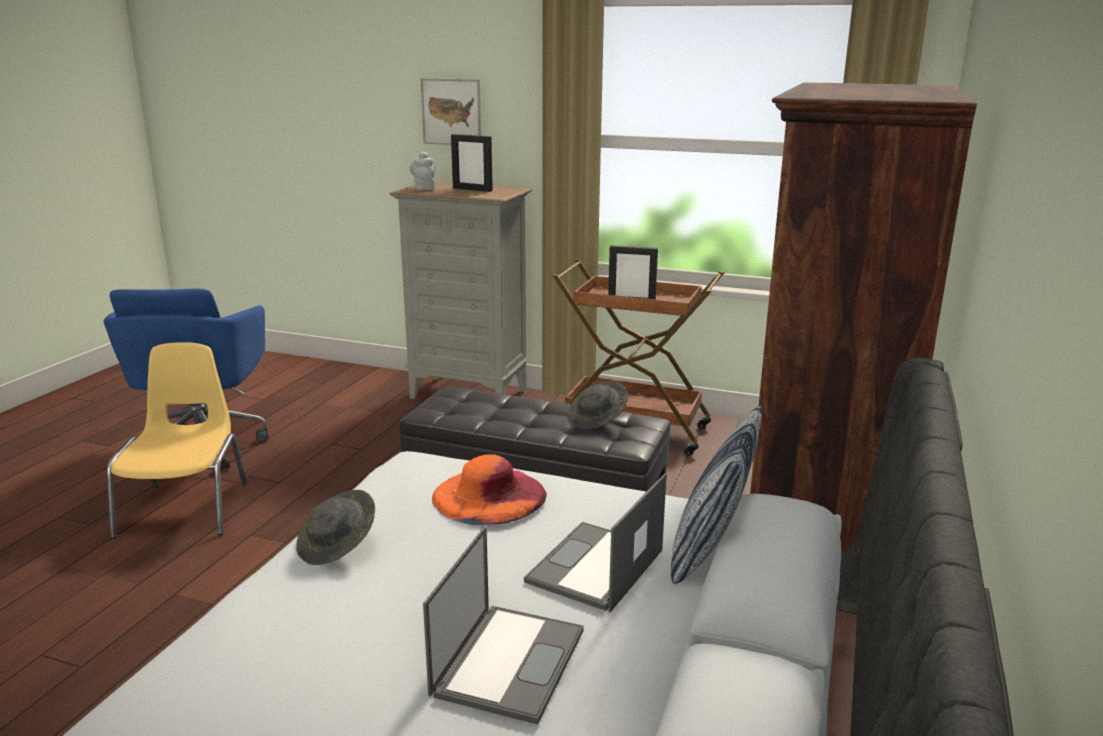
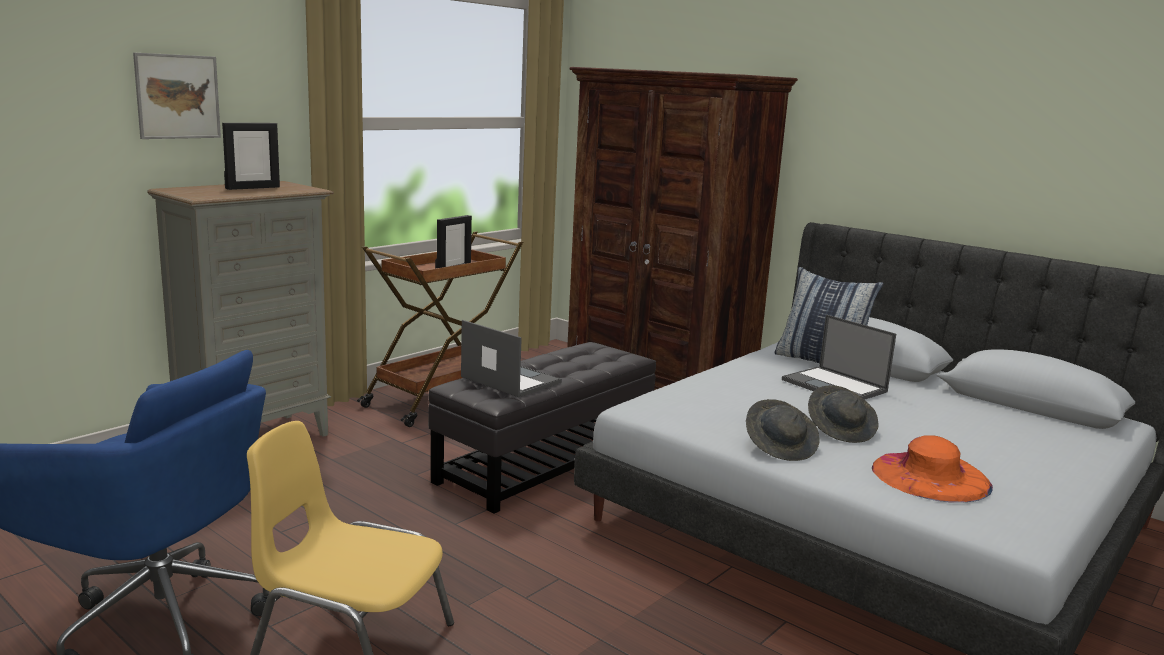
camera: 70 degrees left, 5 degrees down
grey teapot [410,152,436,190] -> none
laptop [423,526,584,725] -> laptop moved to [461,320,562,397]
orange hat [432,454,547,525] -> orange hat moved to [872,435,993,503]
grey hat [569,381,628,429] -> grey hat moved to [808,385,879,443]

